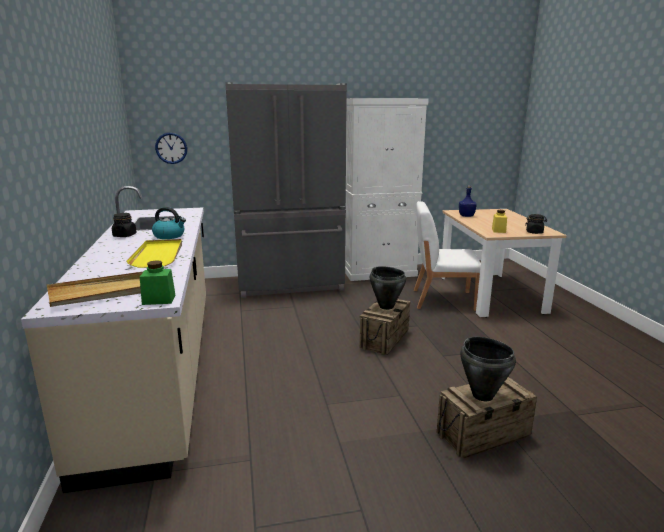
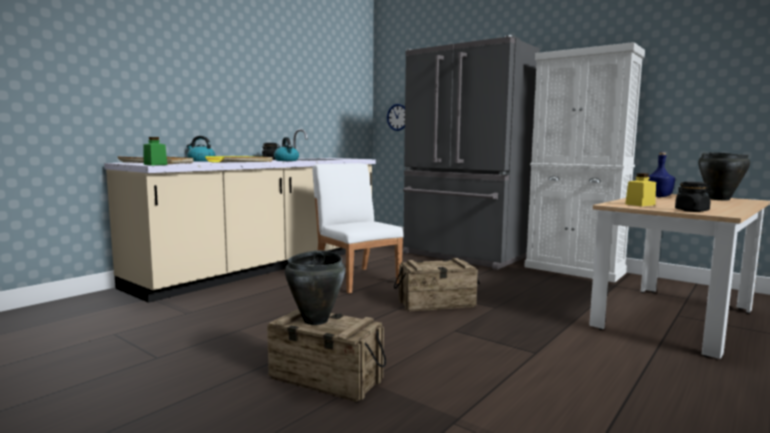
camera: 50 degrees right, 10 degrees down
black cooking pot [370,266,406,310] -> black cooking pot moved to [698,152,750,200]
white chair [414,201,481,311] -> white chair moved to [312,163,403,293]
none -> kettle [187,136,215,162]

